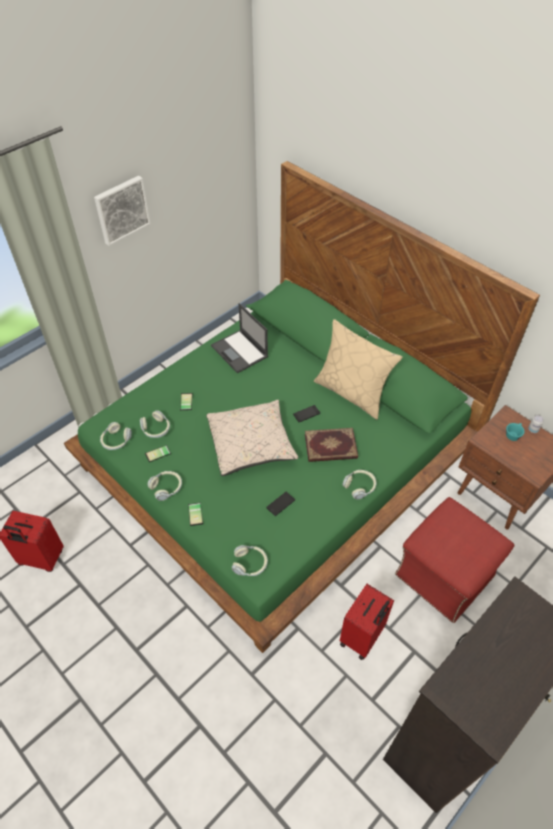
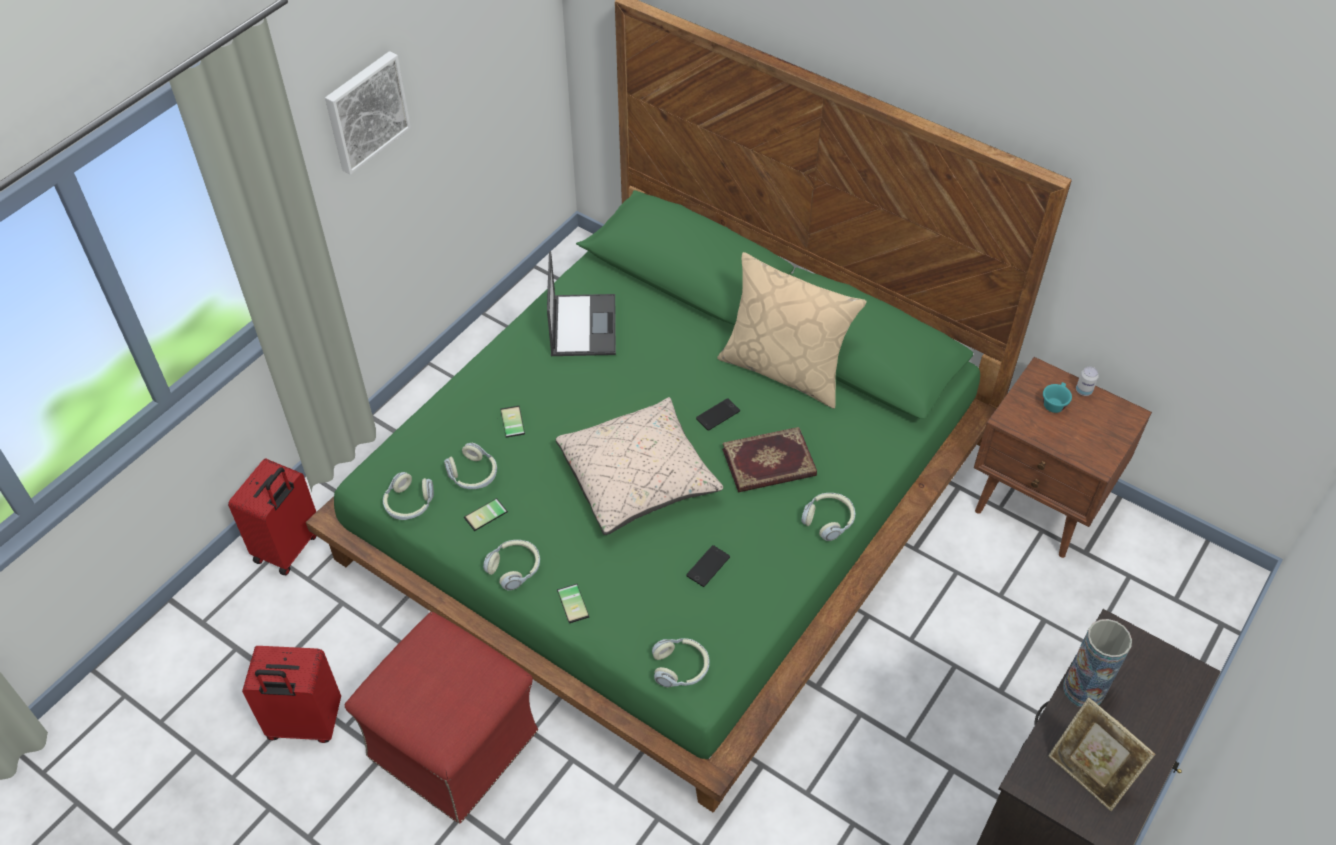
camera: 10 degrees left, 0 degrees up
laptop [211,303,268,373] -> laptop turned 135 degrees counterclockwise [547,251,616,356]
red suitcase [340,584,394,660] -> red suitcase moved to [228,459,316,575]
red ottoman [395,497,514,623] -> red ottoman moved to [345,612,538,823]
none -> picture frame [1048,698,1155,811]
none -> vase [1063,619,1132,707]

